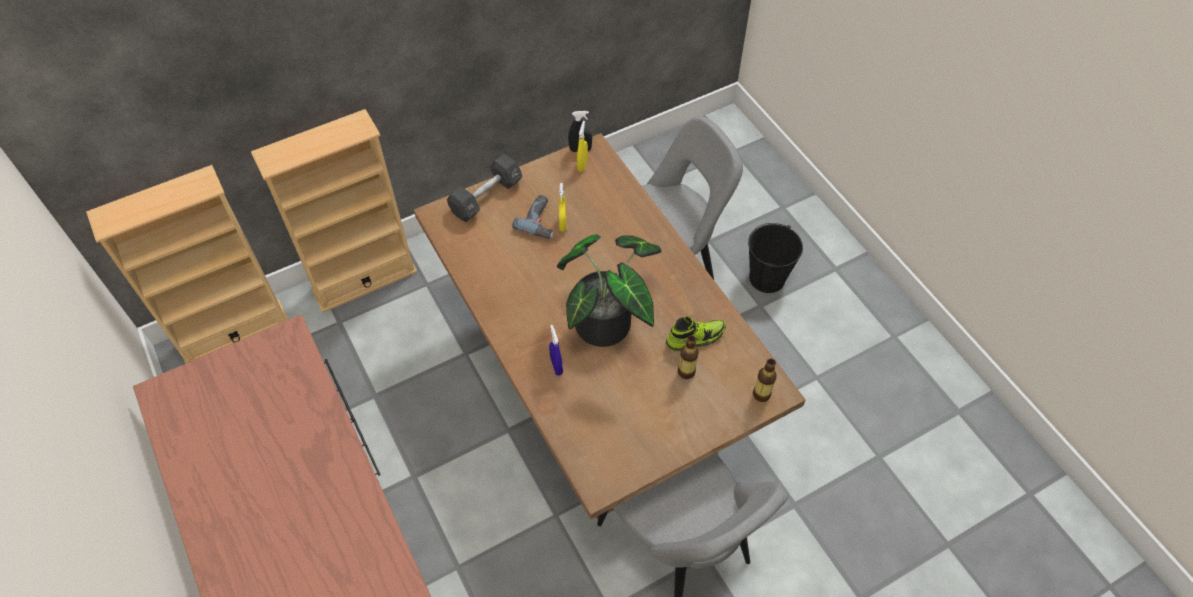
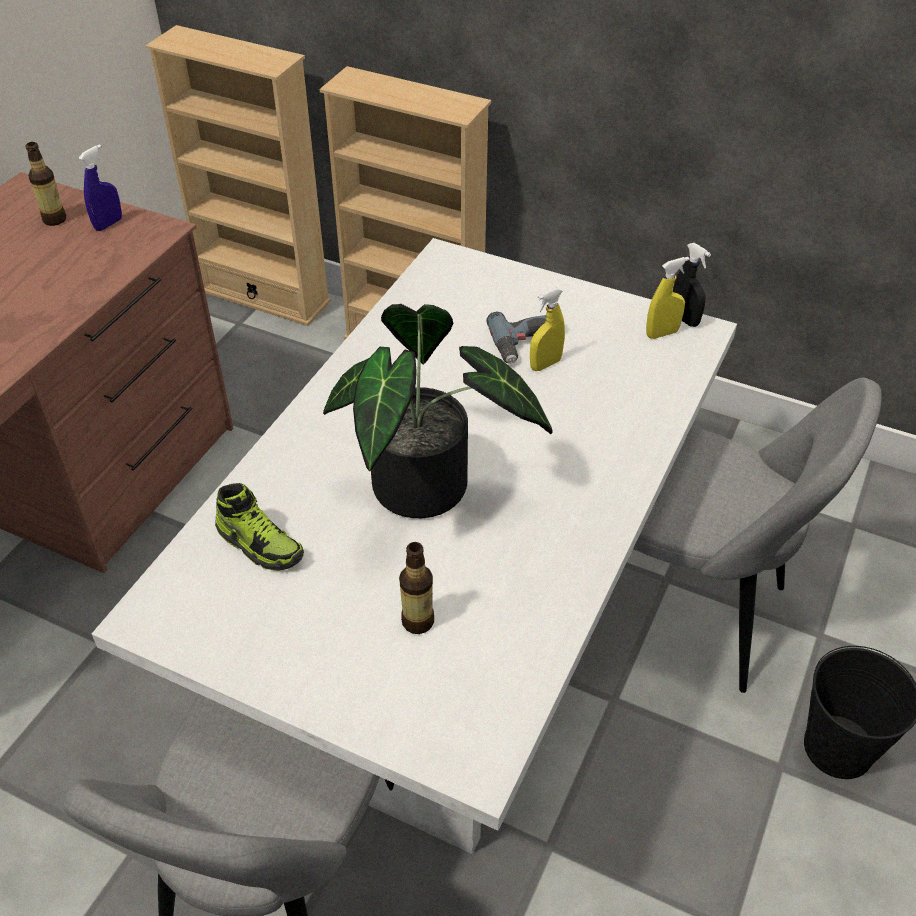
camera: 55 degrees right, 10 degrees down
brown dining table [414,133,806,520] -> white dining table [92,238,737,854]
black dumbbell [447,154,523,222] -> none
blue spray bottle [549,325,563,376] -> blue spray bottle moved to [79,144,122,231]
shoe [666,316,726,352] -> shoe moved to [215,483,304,571]
bottle [753,359,777,402] -> bottle moved to [25,142,66,226]

